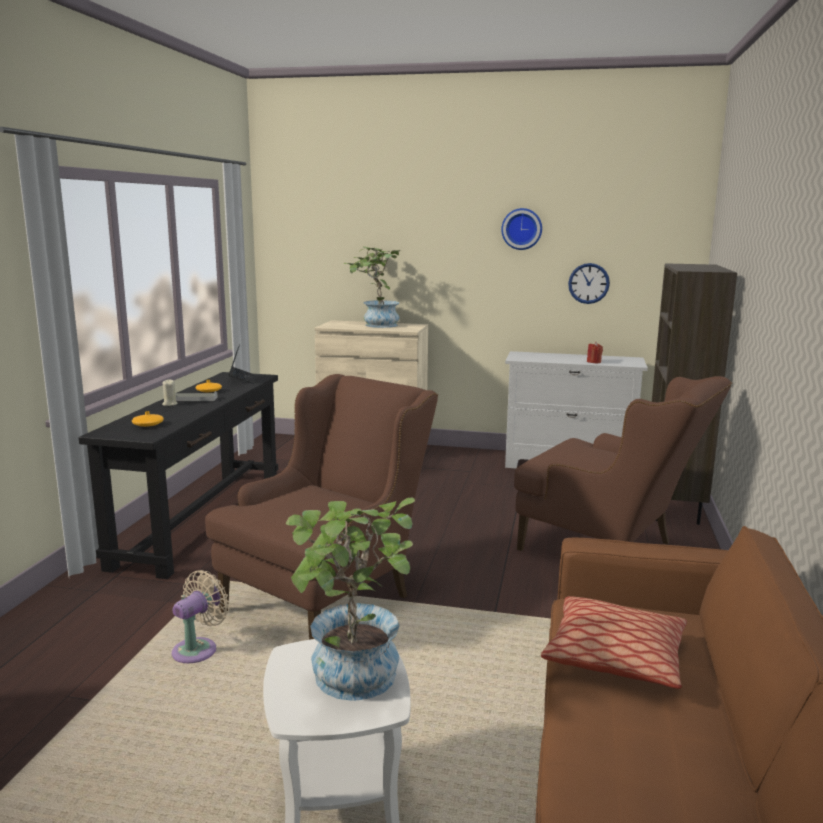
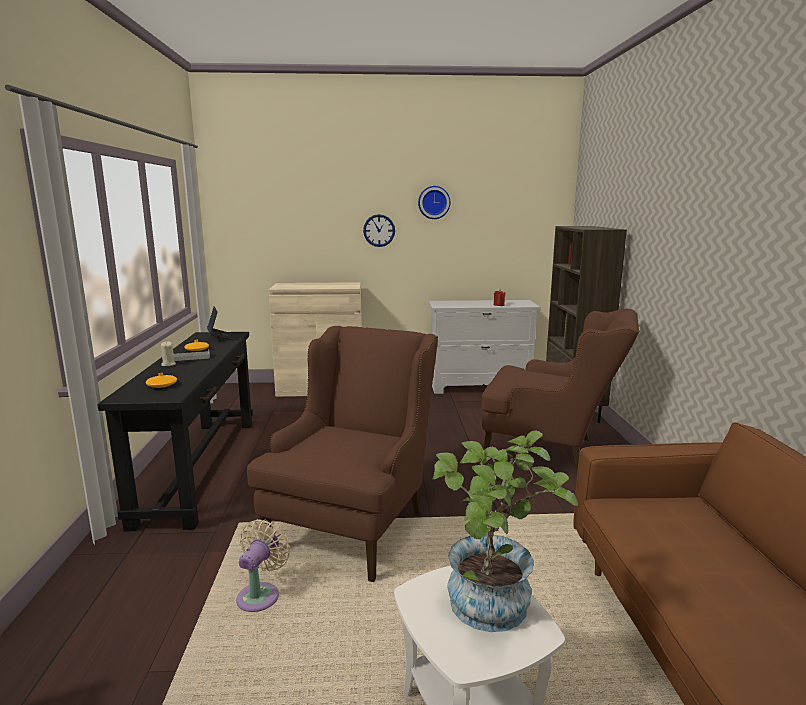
camera: 15 degrees left, 0 degrees up
potted plant [344,246,400,328] -> none
pillow [541,596,687,689] -> none
wall clock [568,263,610,304] -> wall clock moved to [363,214,395,247]

